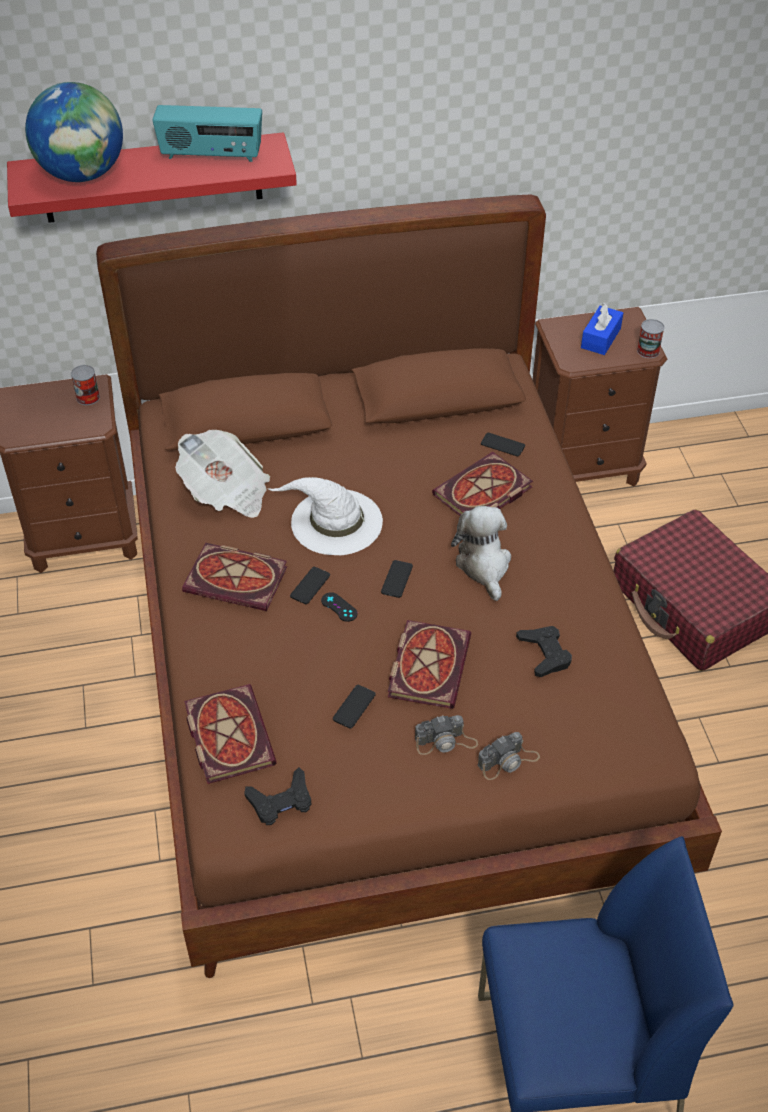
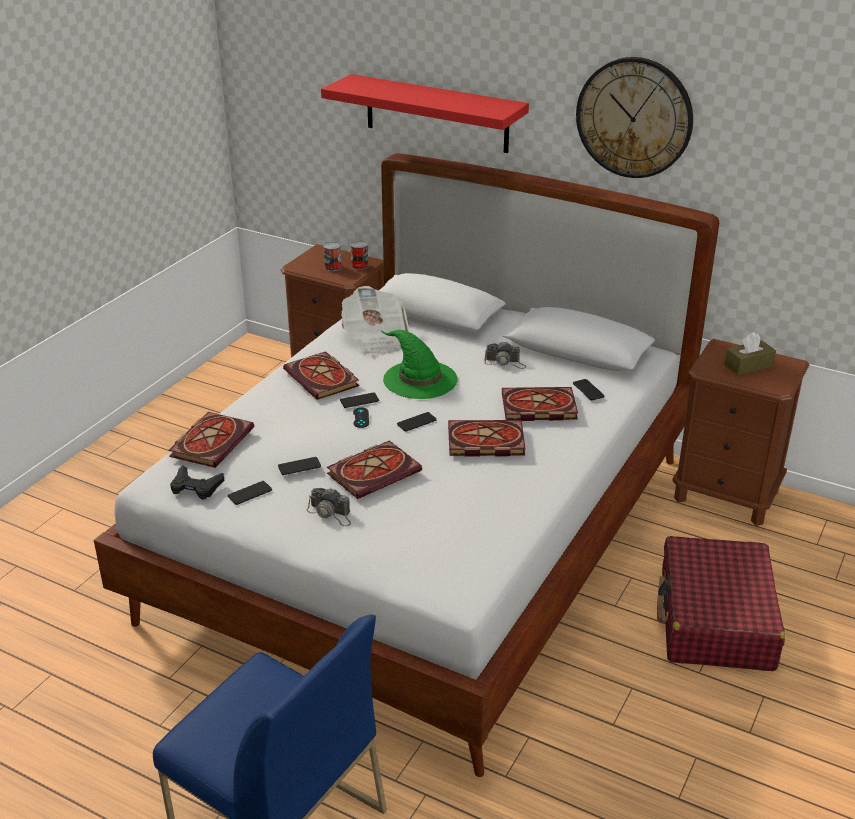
camera: 40 degrees right, 15 degrees down
globe [25,82,123,182] -> none
brown bed [96,194,722,978] -> white bed [94,153,719,777]
radio [152,105,262,162] -> none
white hat [269,477,383,555] -> green hat [382,330,458,399]
plush toy [451,506,511,601] -> book [448,420,525,457]
camera [478,732,540,780] -> camera moved to [484,341,526,369]
black game controller [516,626,572,677] -> none
blue tissue box [581,303,623,355] -> brown tissue box [724,332,776,375]
can [637,319,665,358] -> can moved to [323,242,342,271]
none -> phone [228,481,272,505]
none -> wall clock [576,57,693,178]

